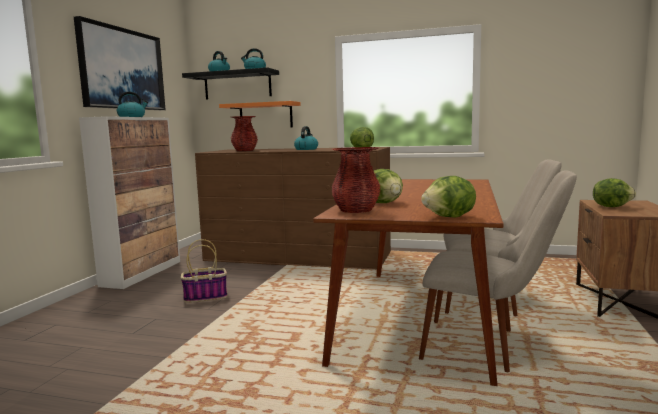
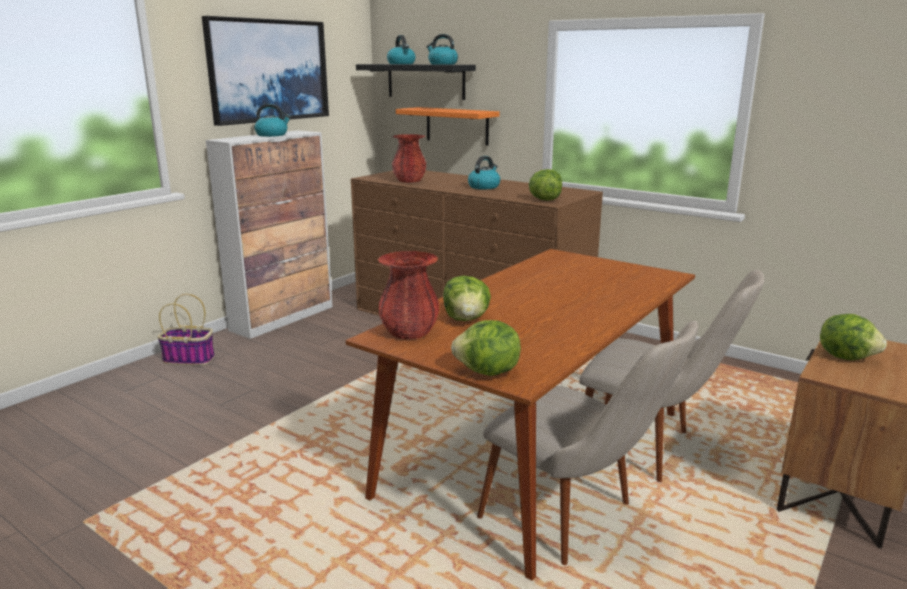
camera: 20 degrees right, 10 degrees up
basket [181,239,227,303] -> basket moved to [157,294,215,365]

